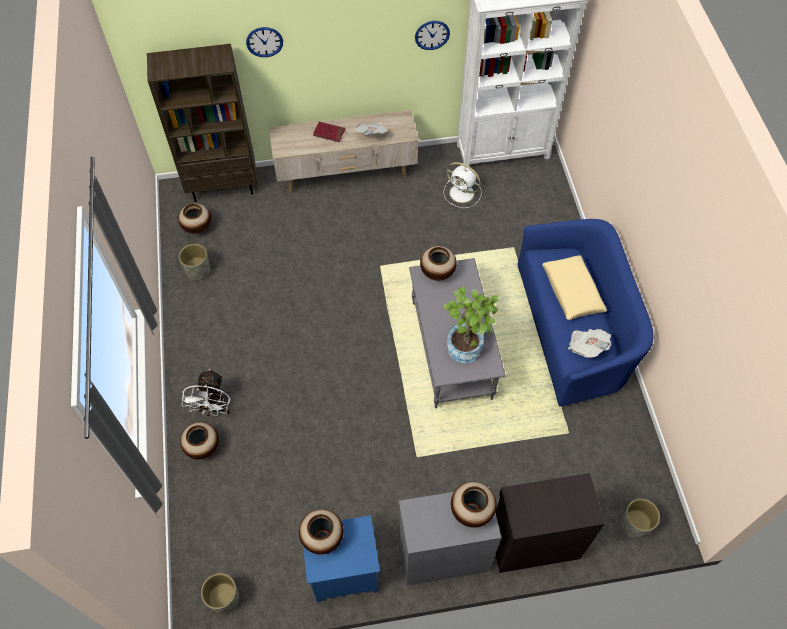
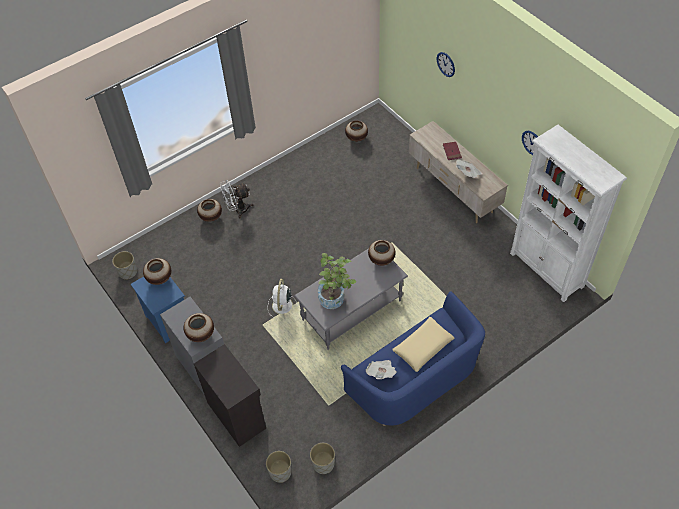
camera: 65 degrees right, 5 degrees down
brown bookcase [147,44,257,202] -> none
grey planter [179,244,210,281] -> grey planter moved to [310,443,335,474]
white fan [443,162,482,208] -> white fan moved to [267,279,298,317]

